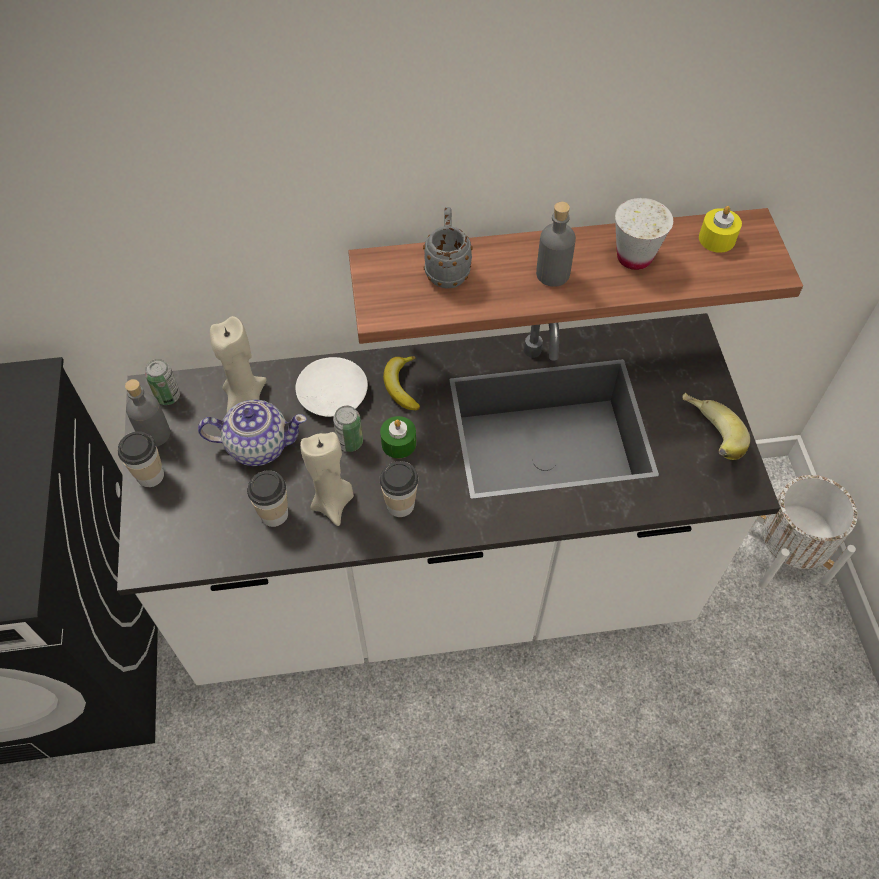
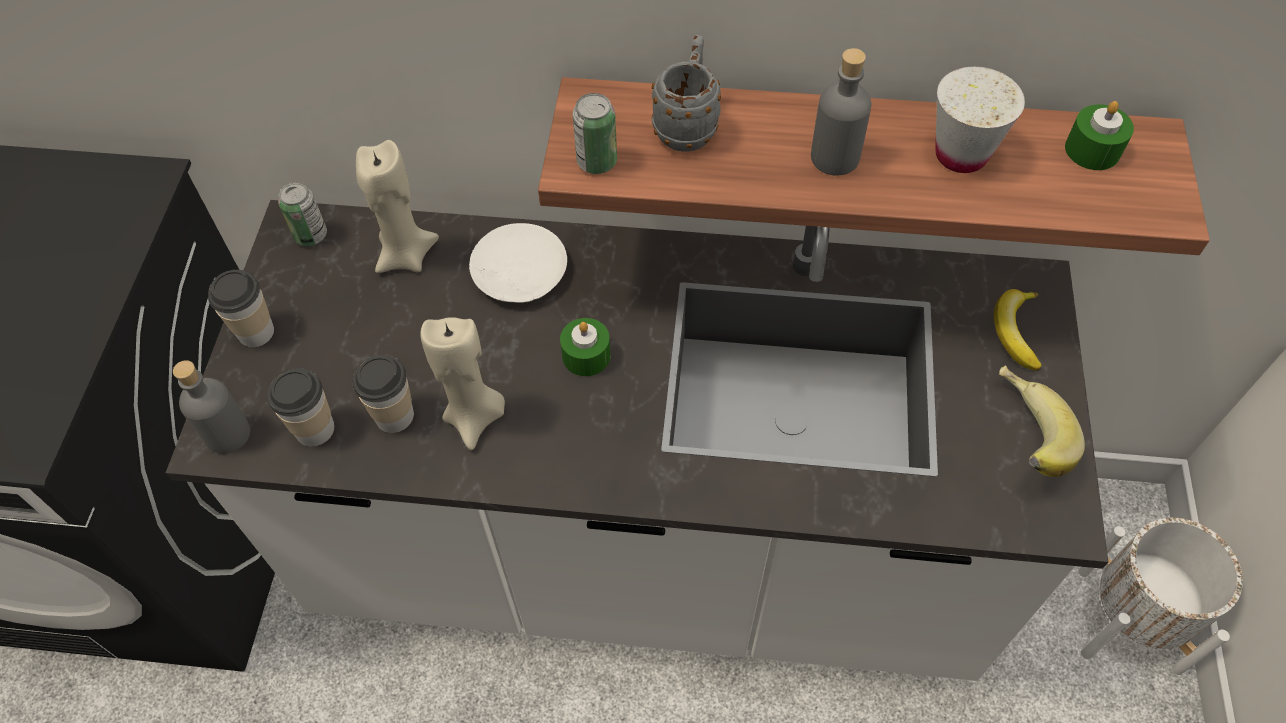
camera: 15 degrees right, 0 degrees up
grey bottle [125,379,170,447] -> grey bottle moved to [173,360,250,454]
teapot [198,399,307,466] -> none
can [333,406,363,452] -> can moved to [572,93,617,174]
cup [380,461,418,517] -> cup moved to [267,368,335,447]
banana [383,356,420,410] -> banana moved to [994,289,1042,370]
yellow candle [699,206,742,253] -> green candle [1065,101,1134,170]

